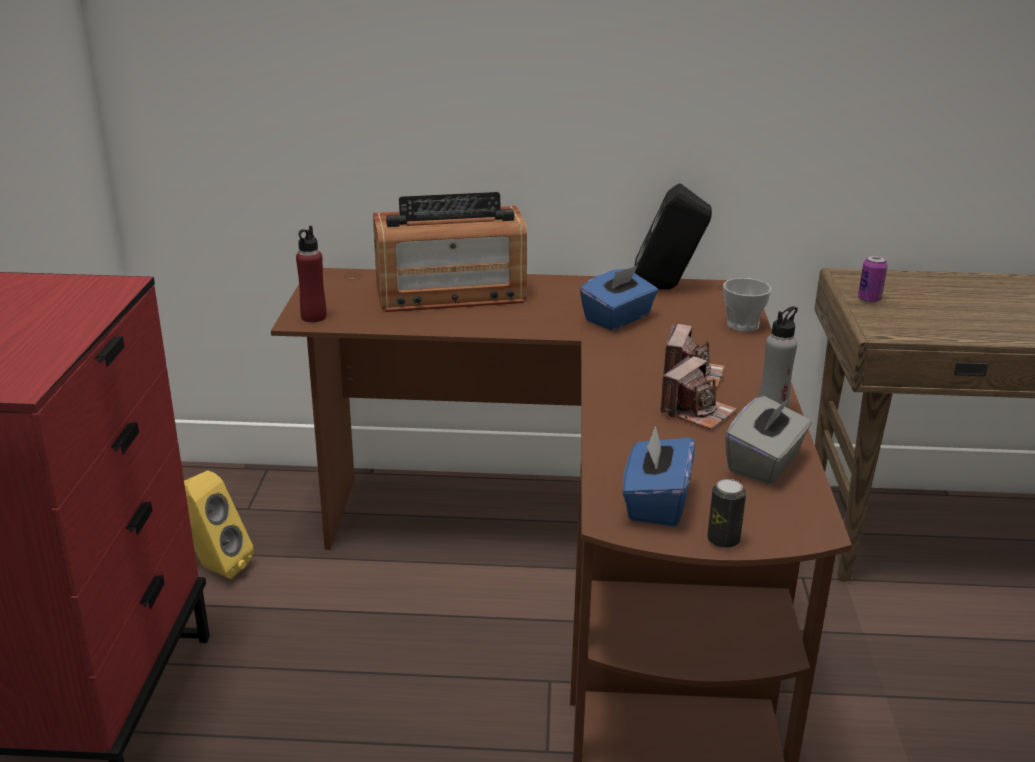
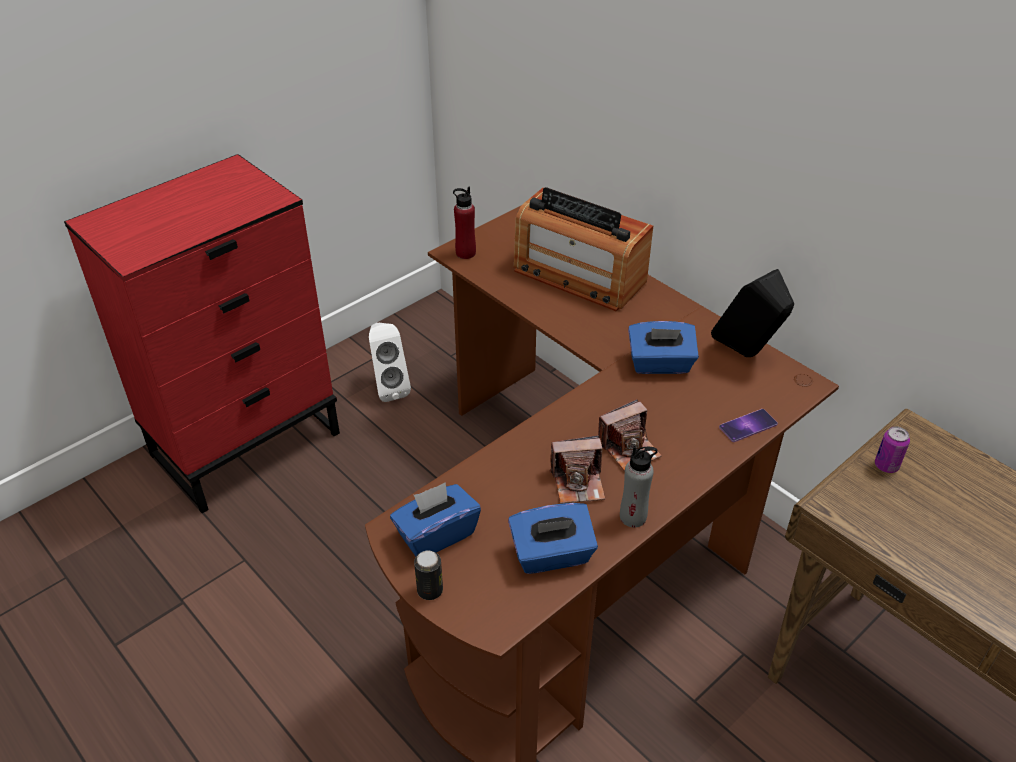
camera: 45 degrees right, 15 degrees up
yellow speaker [184,470,254,579] -> white speaker [369,323,411,402]
cup [723,278,772,332] -> phone [719,409,778,442]
grey tissue box [725,396,811,484] -> blue tissue box [508,503,598,574]

